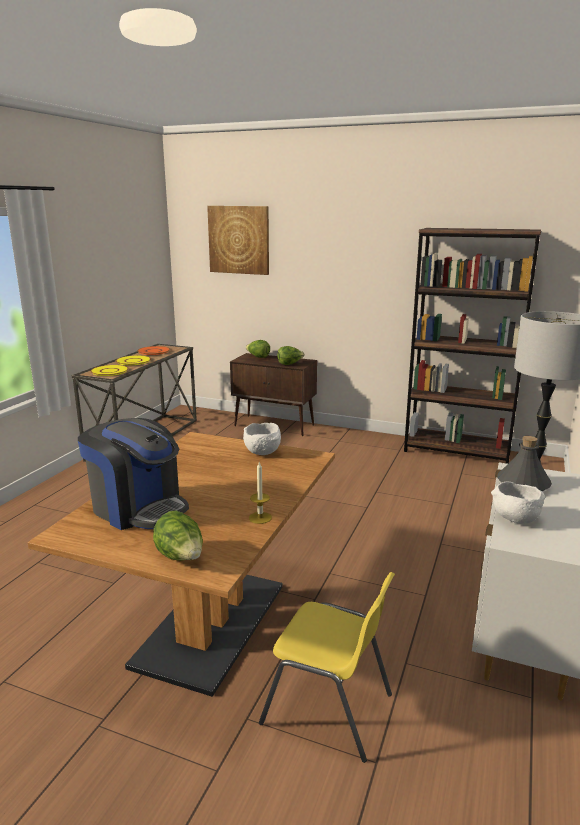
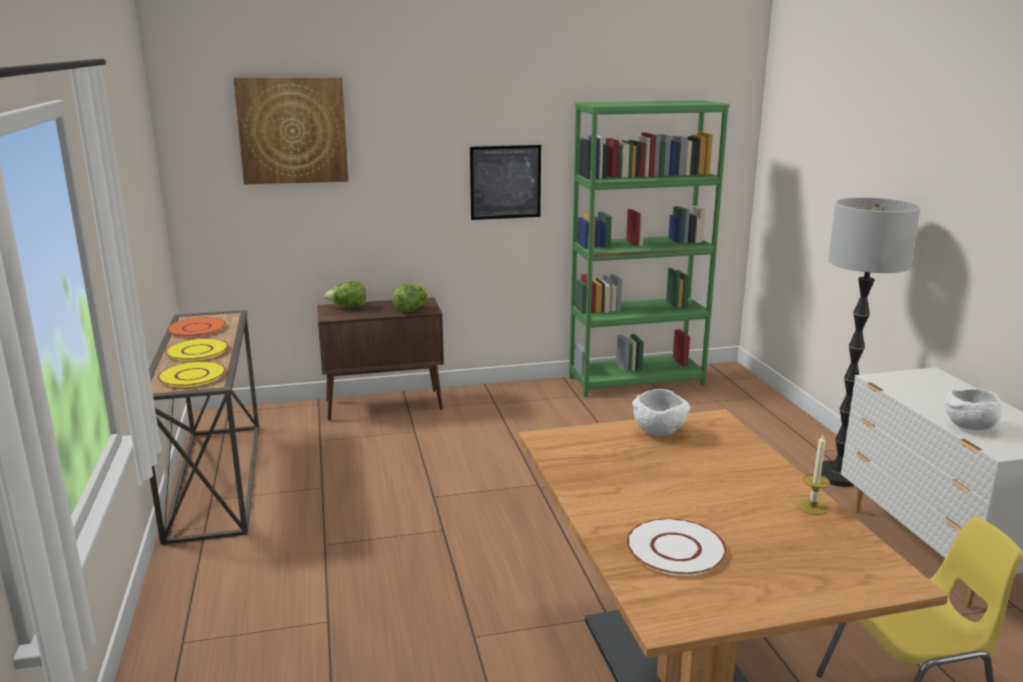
camera: 35 degrees left, 0 degrees up
coffee machine [78,418,189,530] -> white plate [626,518,727,576]
lettuce [153,511,203,561] -> none
brown bookcase [404,228,541,464] -> green bookcase [569,100,730,397]
grey bottle [497,436,552,491] -> none
none -> picture [470,145,541,220]

